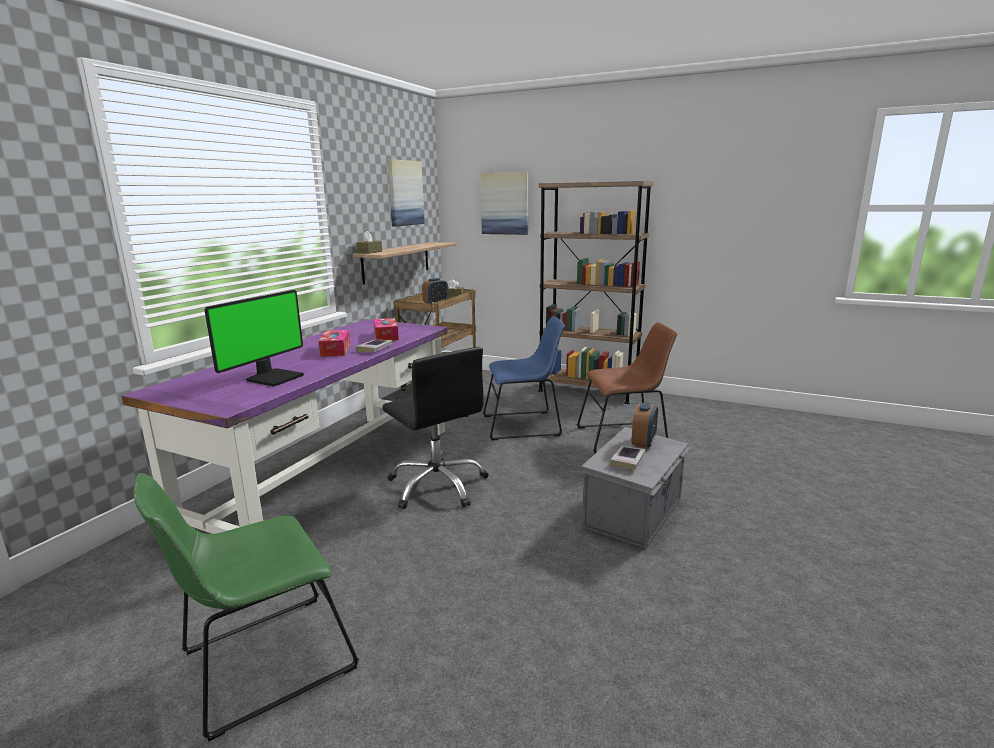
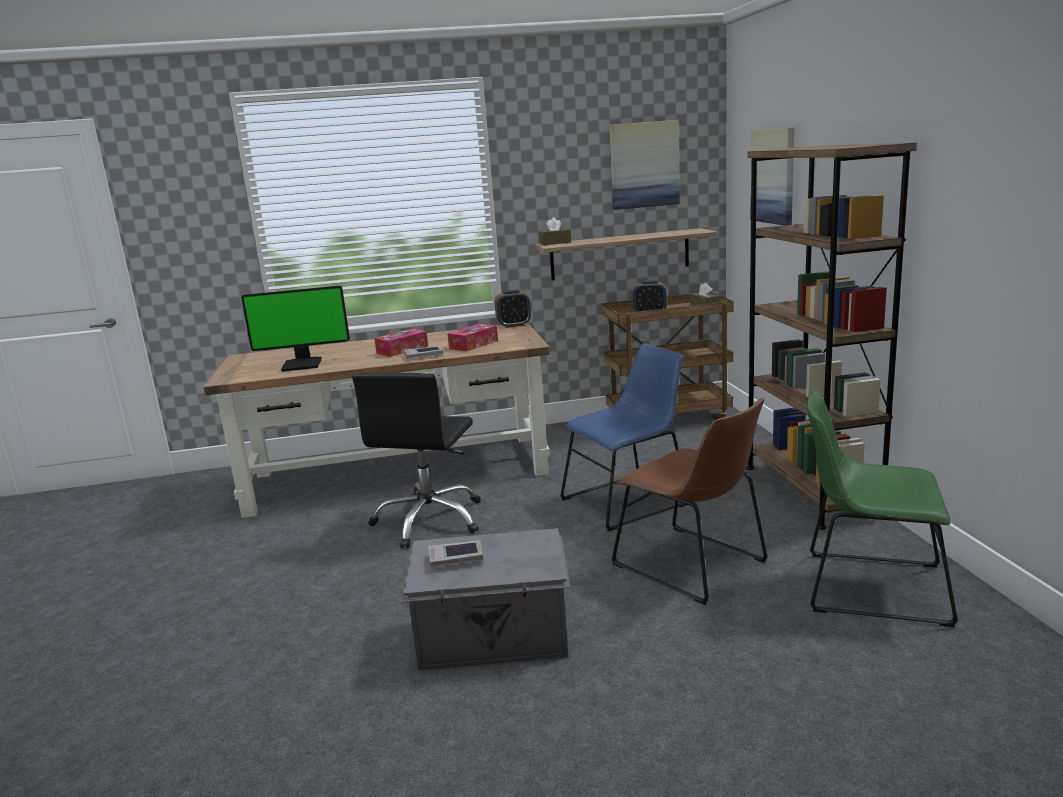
camera: 55 degrees right, 0 degrees up
purple desk [121,319,448,534] -> brown desk [204,323,550,518]
green chair [134,473,359,742] -> green chair moved to [807,390,958,627]
blue chair [483,316,565,441] -> blue chair turned 75 degrees counterclockwise [560,343,687,531]
alarm clock [632,402,658,449] -> alarm clock moved to [495,289,531,328]

